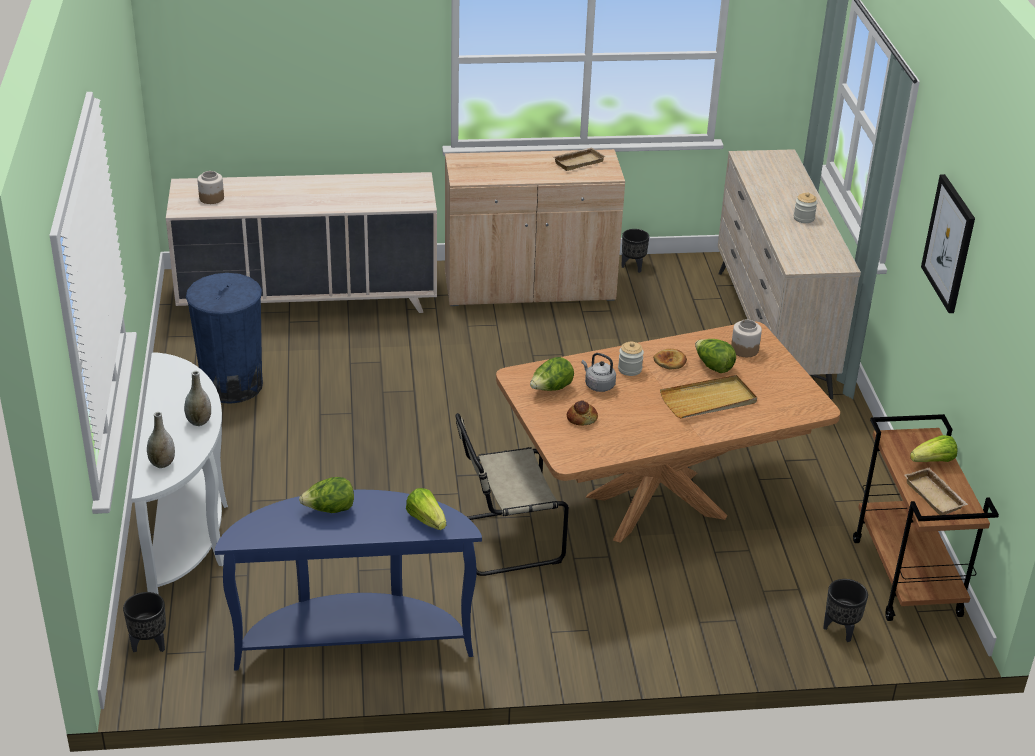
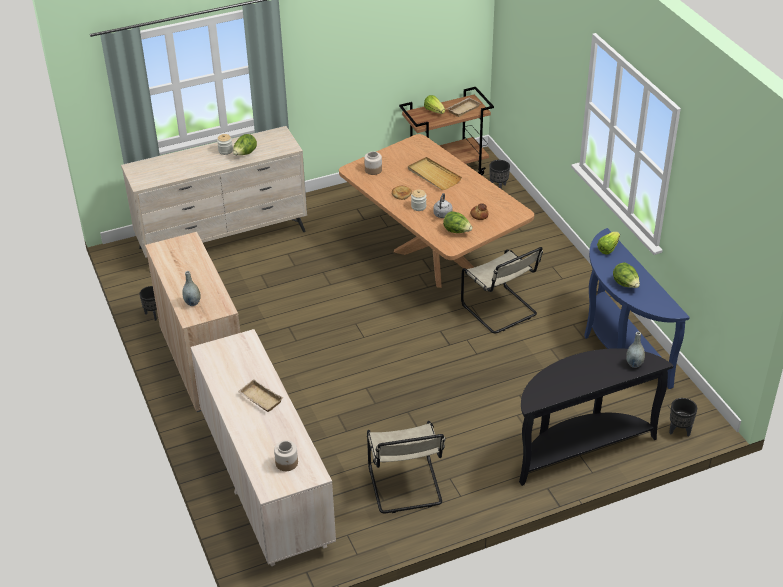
camera: 105 degrees left, 5 degrees up
white console table [132,353,228,595] -> black console table [519,348,673,486]
grey vase [184,371,211,426] -> grey vase moved to [182,271,200,306]
blue trash can [186,273,263,404] -> beige chair [367,421,446,514]
beige tray [553,147,606,171] -> beige tray moved to [238,379,283,412]
lettuce [695,339,736,373] -> lettuce moved to [233,134,257,155]
picture [921,174,975,313] -> none

